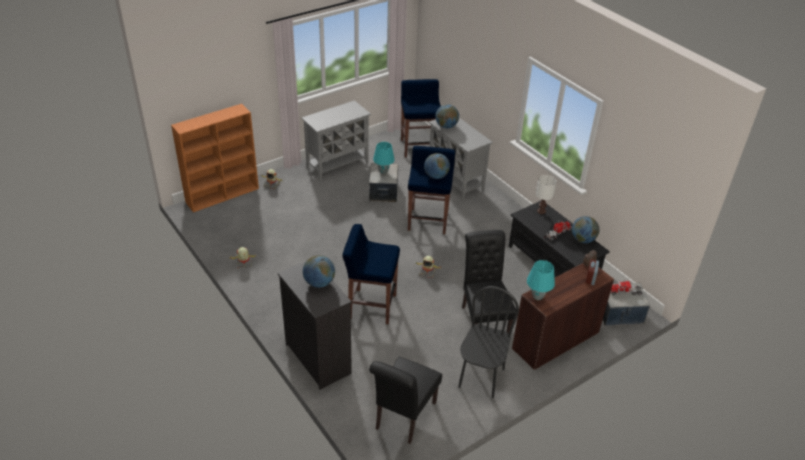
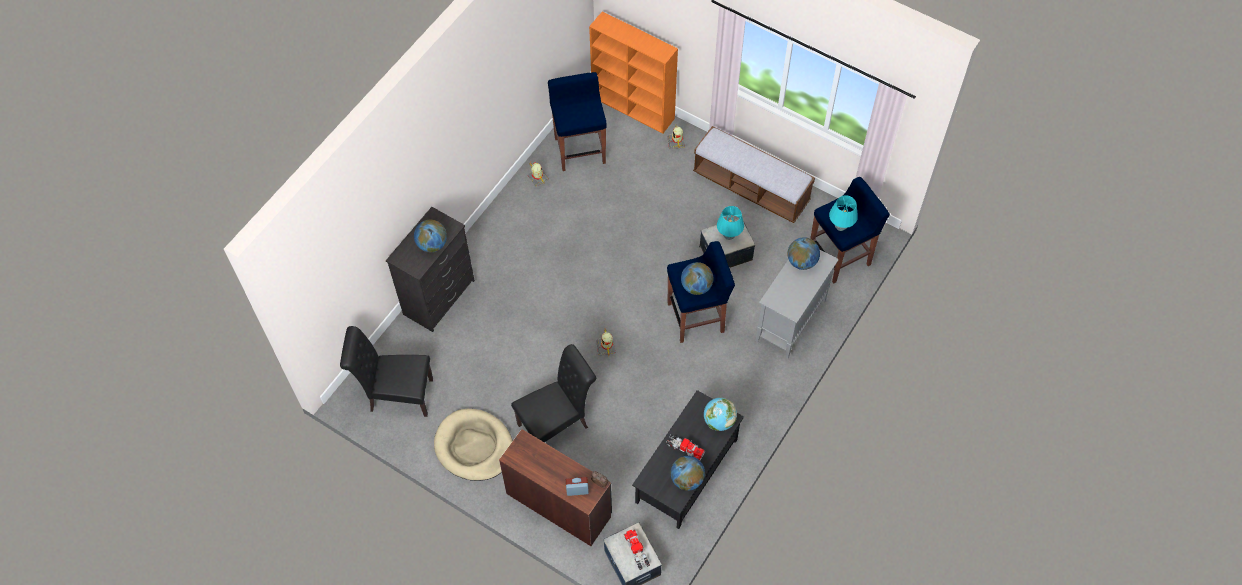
camera: 70 degrees right, 20 degrees up
grey cabinet [301,100,371,181] -> bench [693,126,815,223]
blue stool [342,224,400,325] -> blue stool moved to [548,72,607,171]
black chair [458,286,519,398] -> beige dog bed [434,409,513,481]
turquoise table lamp [527,260,555,300] -> turquoise table lamp moved to [829,195,858,231]
white table lamp [536,175,557,214] -> globe [704,398,737,431]

